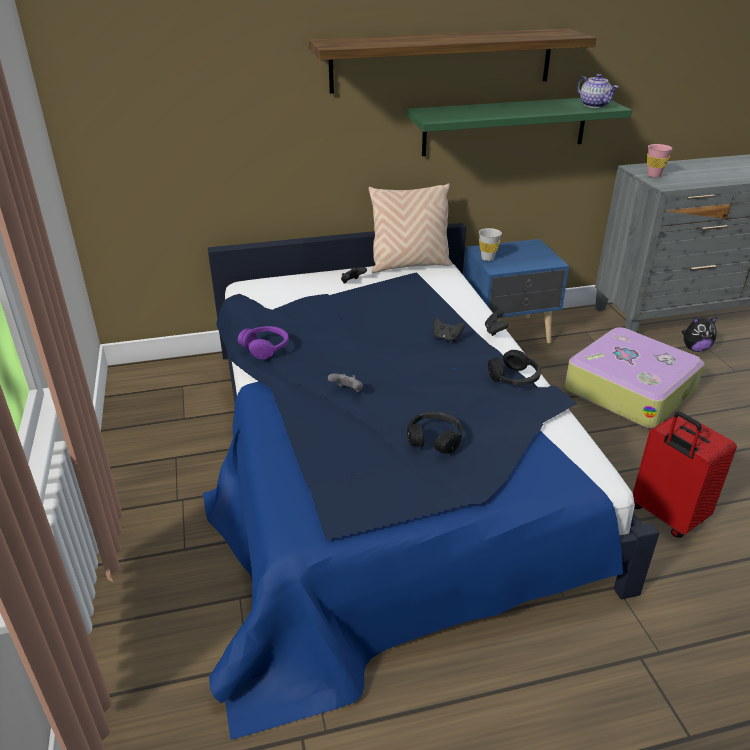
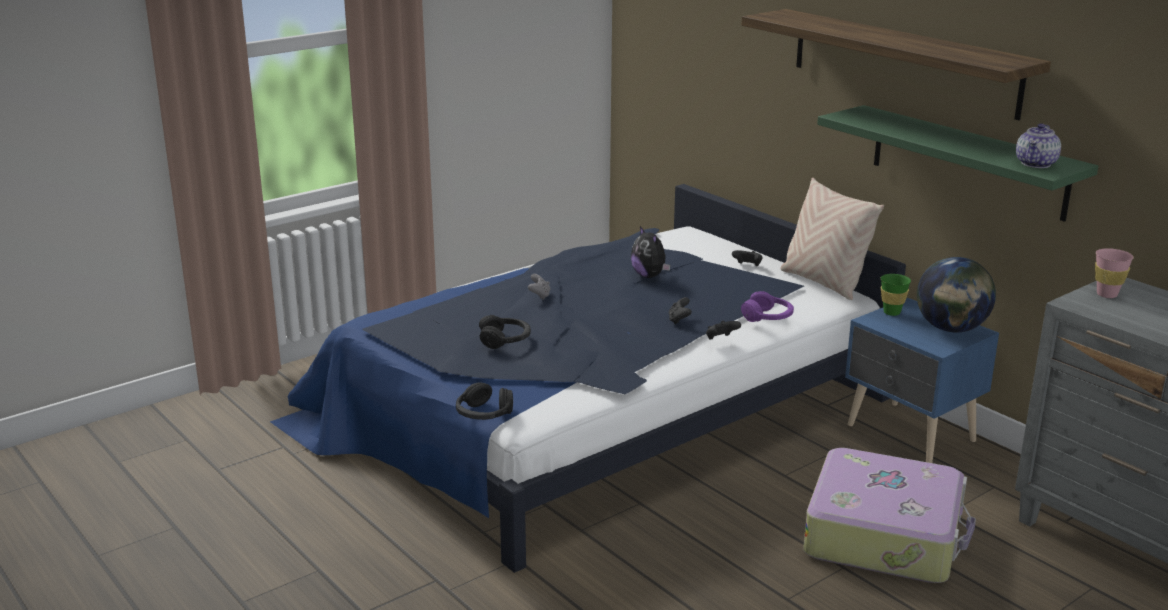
camera: 65 degrees right, 10 degrees down
purple headphones [238,326,289,359] -> purple headphones moved to [741,291,794,322]
white cup [479,228,502,261] -> green cup [881,274,911,316]
black headphones [488,350,541,386] -> black headphones moved to [456,382,513,420]
red suitcase [633,411,737,538] -> none
plush toy [682,317,717,352] -> plush toy moved to [631,226,670,278]
none -> globe [917,257,996,332]

